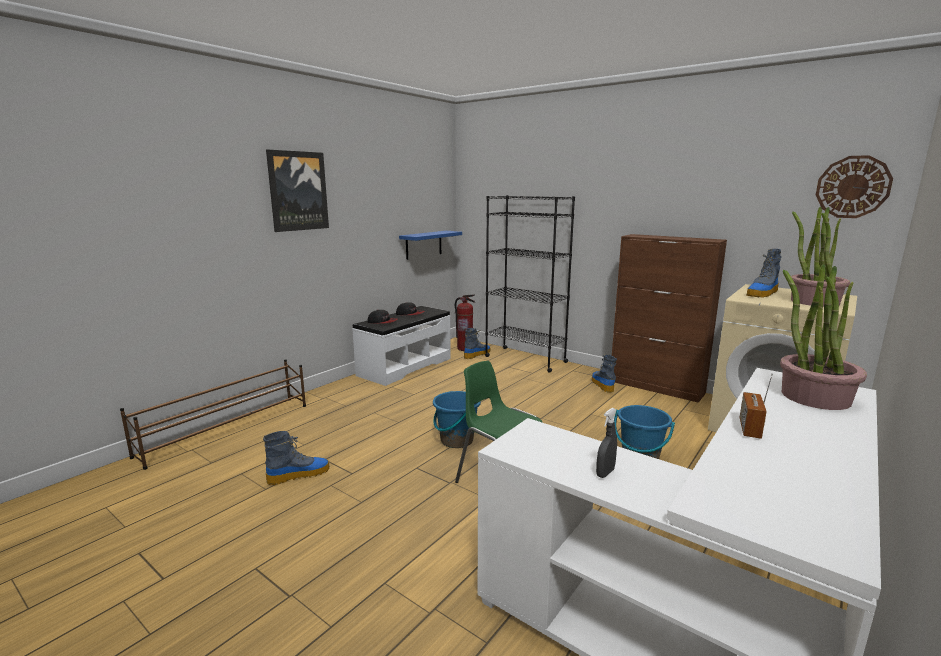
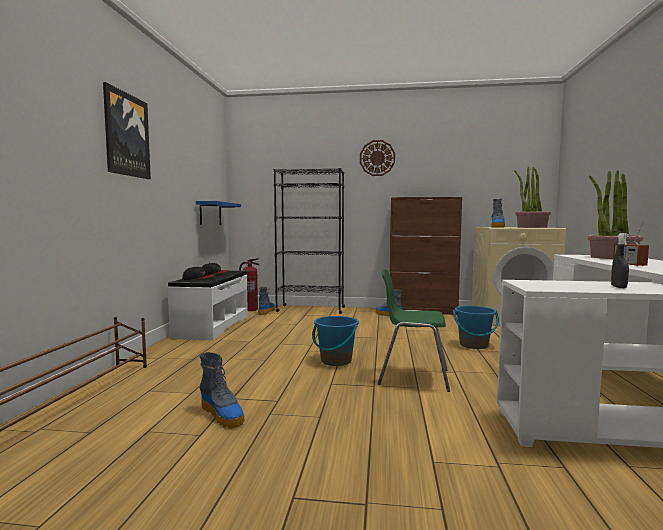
camera: 30 degrees left, 10 degrees down
boot [263,431,329,485] -> boot turned 105 degrees clockwise [199,352,245,429]
wall clock [816,155,893,218] -> wall clock moved to [360,140,395,176]

